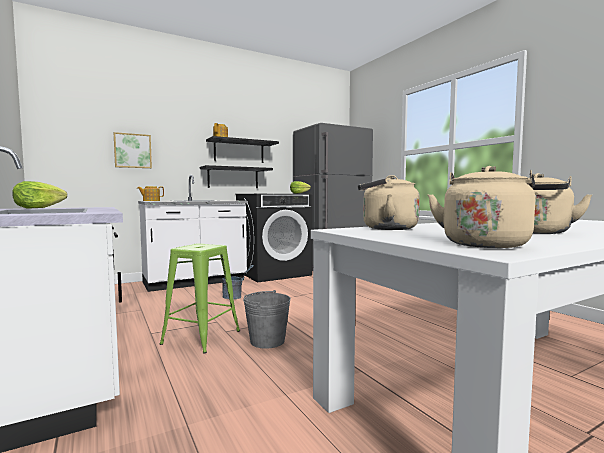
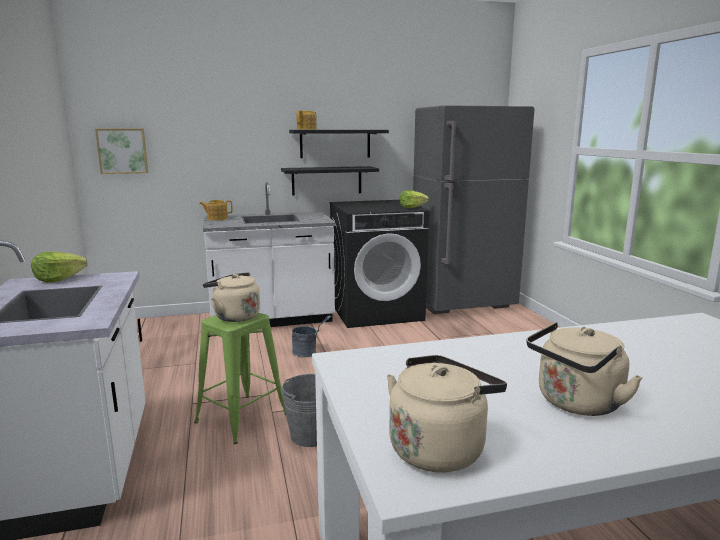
camera: 15 degrees right, 10 degrees up
picture [114,132,152,168] -> picture moved to [95,129,148,174]
beige kettle [358,175,420,230] -> beige kettle moved to [203,272,260,322]

